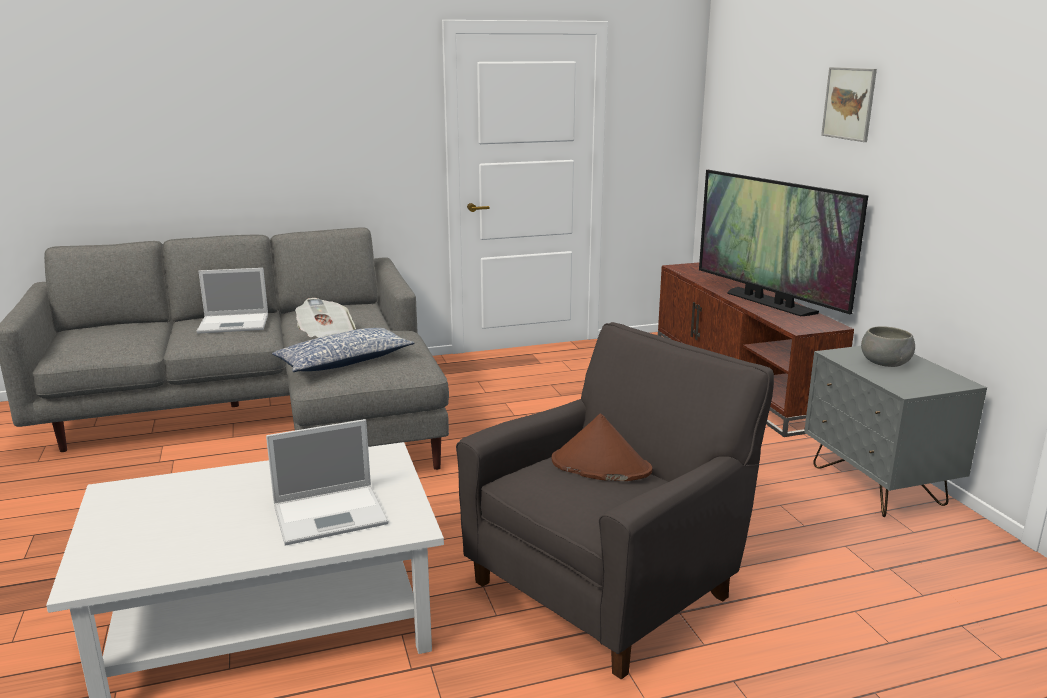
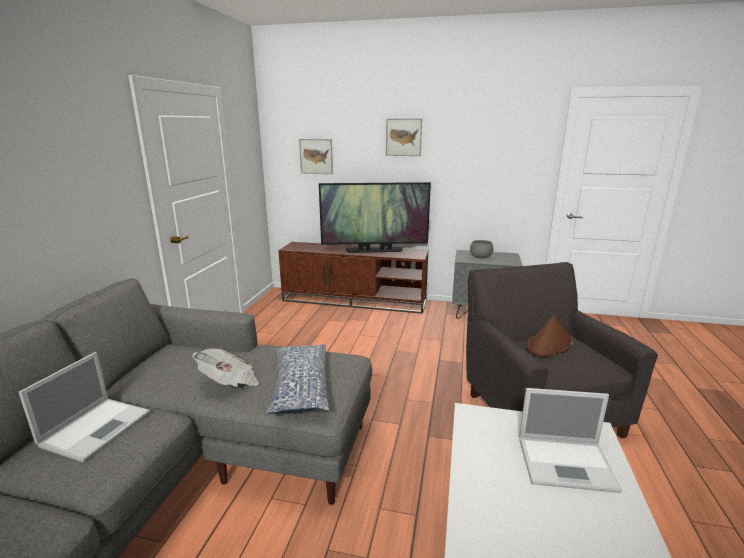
camera: 60 degrees left, 0 degrees up
laptop [266,419,388,546] -> laptop turned 90 degrees clockwise [519,388,622,493]
none -> picture [299,139,333,174]

